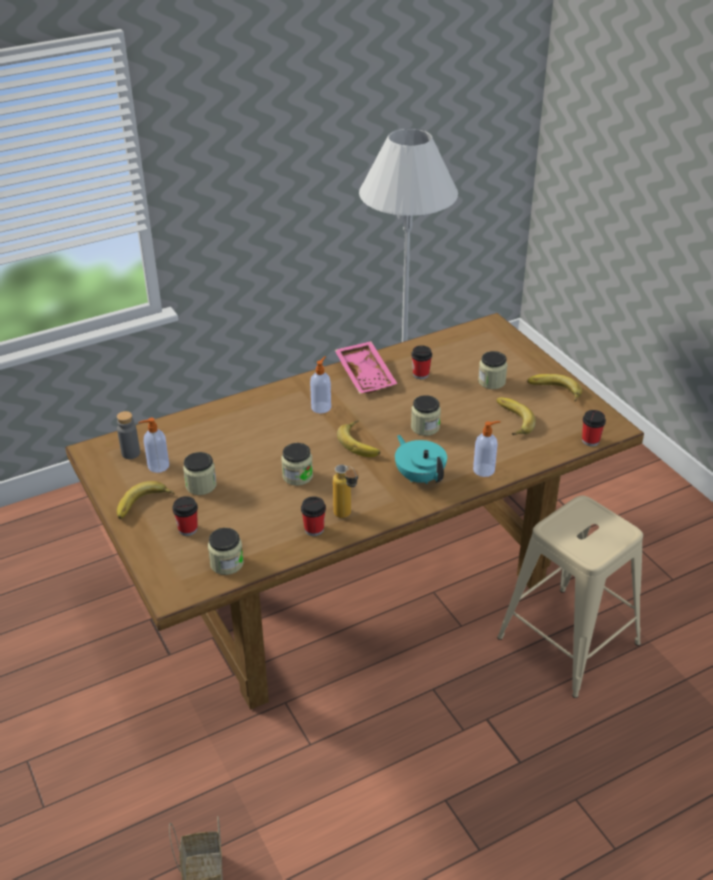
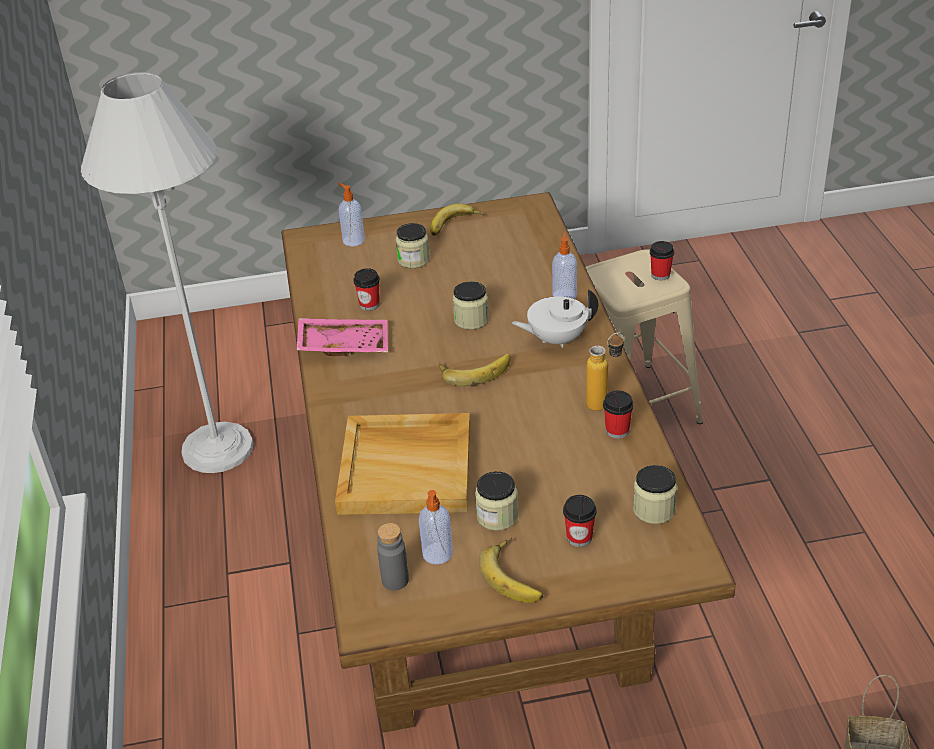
camera: 70 degrees left, 0 degrees up
jar [281,443,313,486] -> none
soap dispenser [310,356,331,413] -> soap dispenser moved to [338,183,365,246]
turquoise teapot [395,435,447,484] -> white teapot [512,289,599,348]
banana [496,398,536,435] -> none
cup [582,410,606,446] -> cup moved to [650,241,674,280]
none -> beige tray [335,413,470,515]

